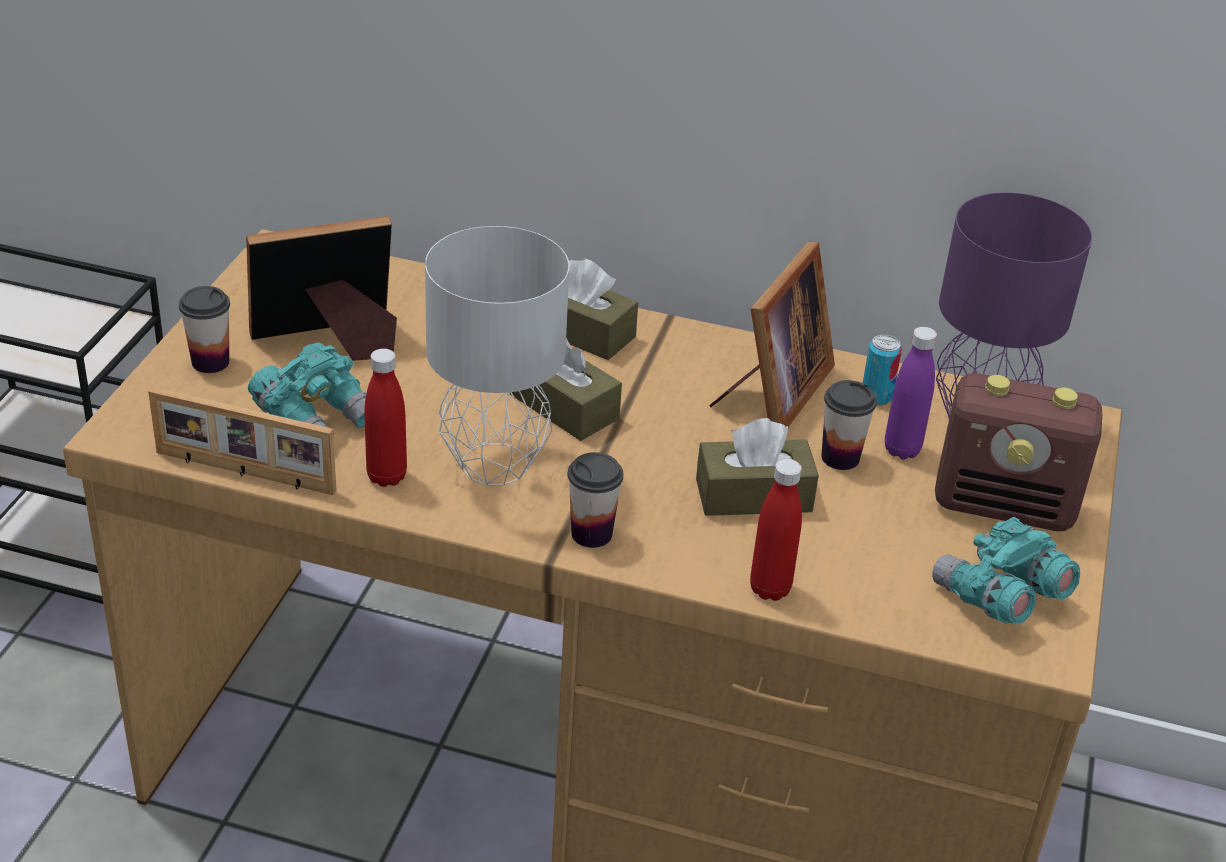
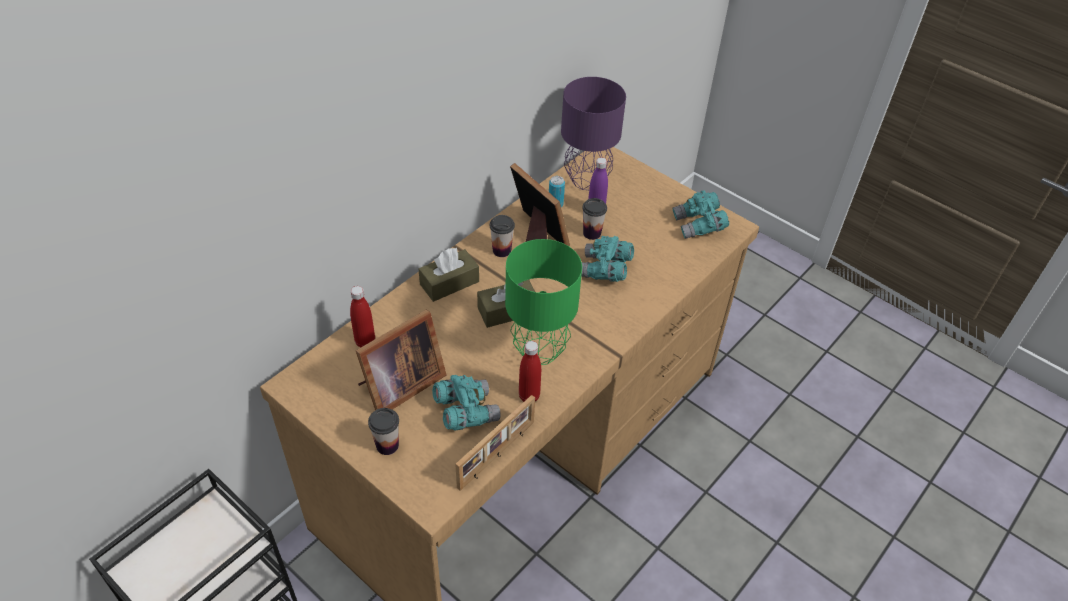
camera: 65 degrees left, 10 degrees up
picture frame [246,216,397,361] -> picture frame turned 135 degrees counterclockwise [356,310,446,410]
grey table lamp [425,226,569,485] -> green table lamp [505,239,582,365]
cup [568,452,623,548] -> cup moved to [490,215,515,257]
brown tissue box [696,418,819,516] -> turquoise binoculars [581,236,634,282]
red bottle [750,459,802,601] -> red bottle moved to [350,286,375,347]
radio [935,373,1102,531] -> none

